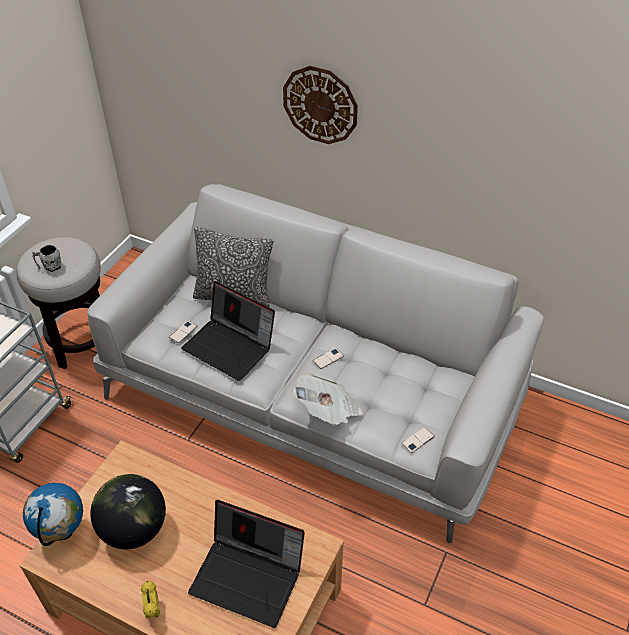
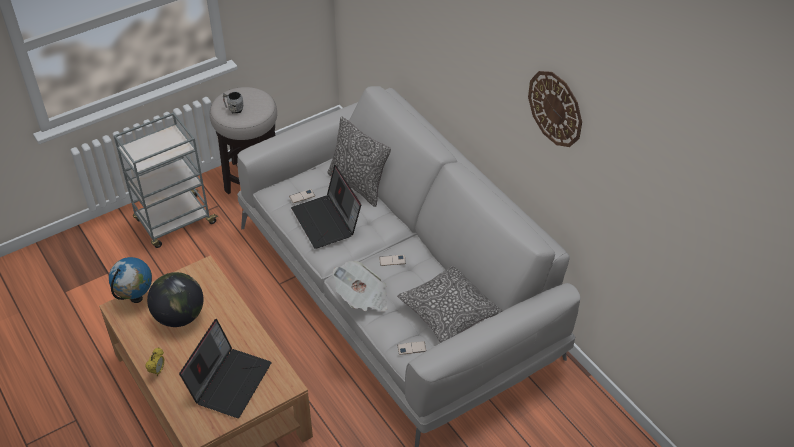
camera: 30 degrees right, 0 degrees up
laptop [188,500,305,628] -> laptop turned 120 degrees counterclockwise [179,319,272,418]
wall clock [283,66,358,144] -> wall clock moved to [528,71,582,147]
none -> pillow [397,265,502,343]

